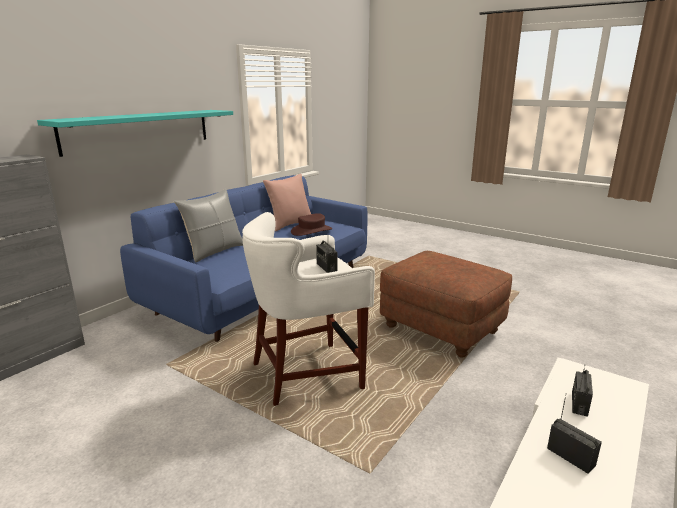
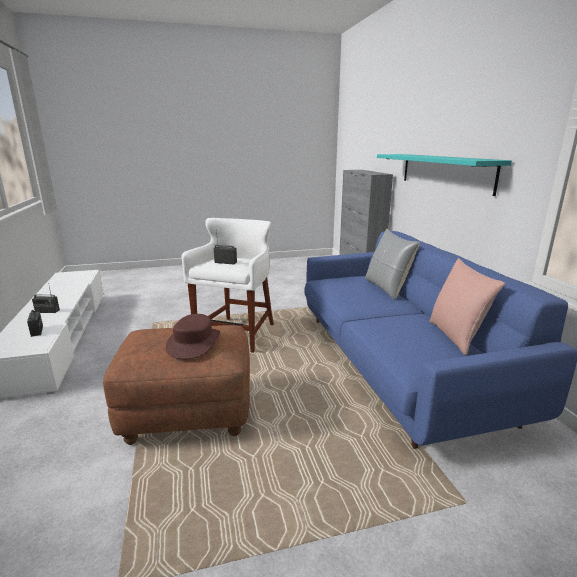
camera: 130 degrees right, 0 degrees up
brown hat [291,213,333,236] -> brown hat moved to [166,314,220,359]

